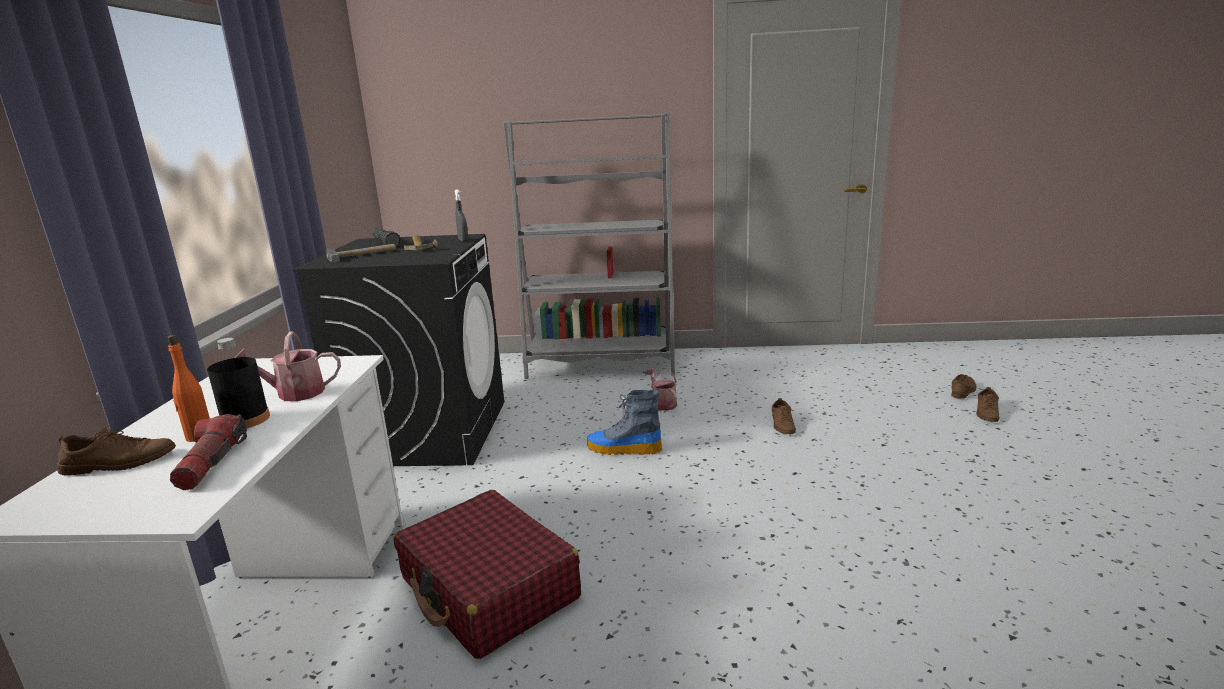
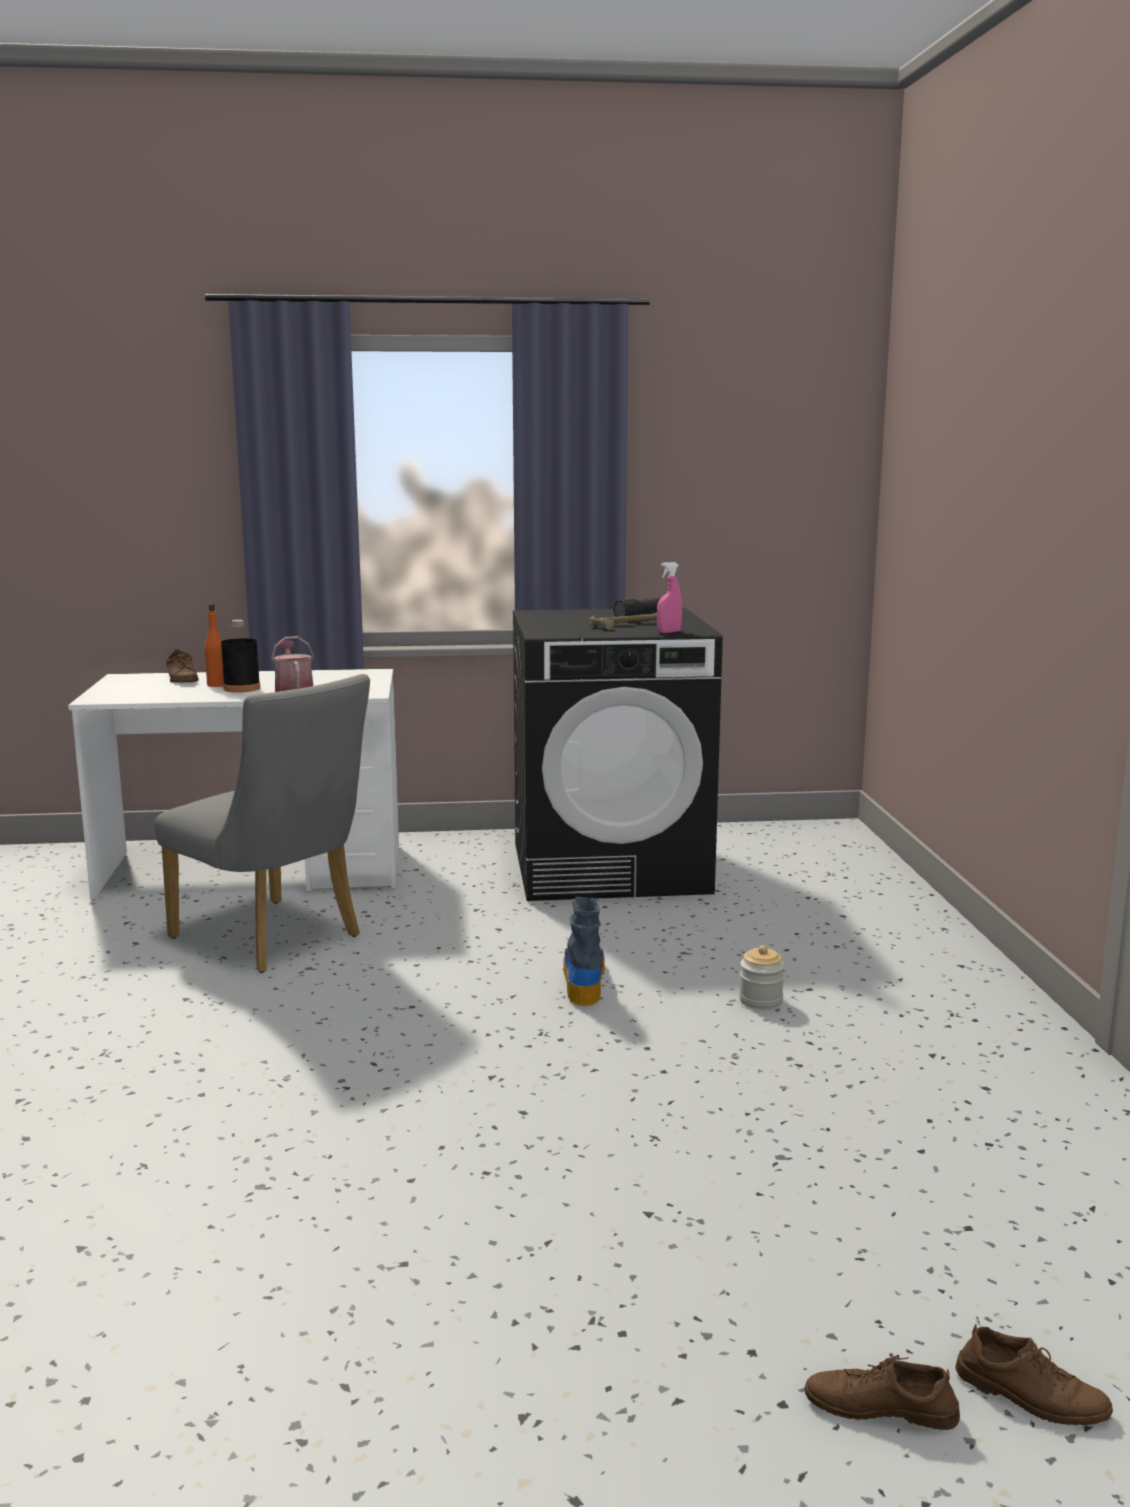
camera: 80 degrees right, 5 degrees down
flashlight [170,414,247,490] -> none
hammer [326,244,396,263] -> none
red suitcase [394,490,581,659] -> grey chair [155,674,370,973]
grey spray bottle [454,189,468,241] -> pink spray bottle [657,562,682,633]
grey bookcase [503,113,675,379] -> none
watering can [645,369,677,411] -> jar [739,945,785,1009]
brown shoe [772,398,796,434] -> none

